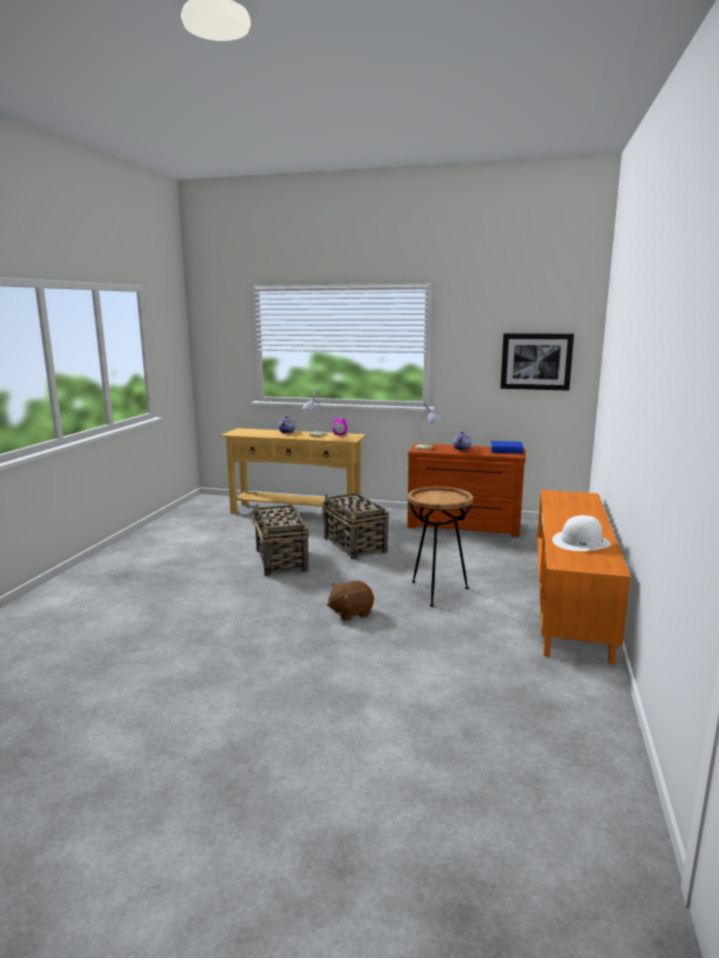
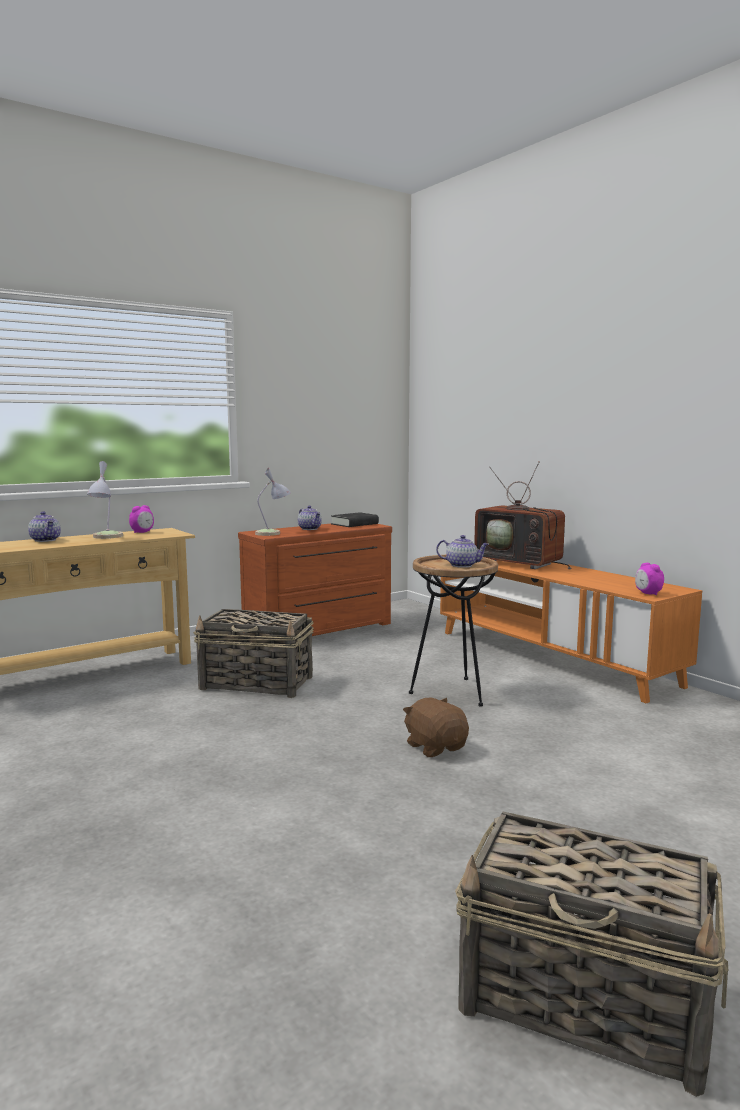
camera: 50 degrees left, 5 degrees down
basket [252,504,309,576] -> basket moved to [455,812,728,1097]
brown plush toy [327,580,374,621] -> brown plush toy turned 135 degrees clockwise [403,697,469,757]
blue book [491,441,523,454] -> black book [331,512,379,527]
picture [500,333,574,391] -> none
white hat [552,515,612,551] -> none
none -> teapot [436,535,489,568]
none -> television [474,461,571,569]
none -> alarm clock [635,563,664,595]

